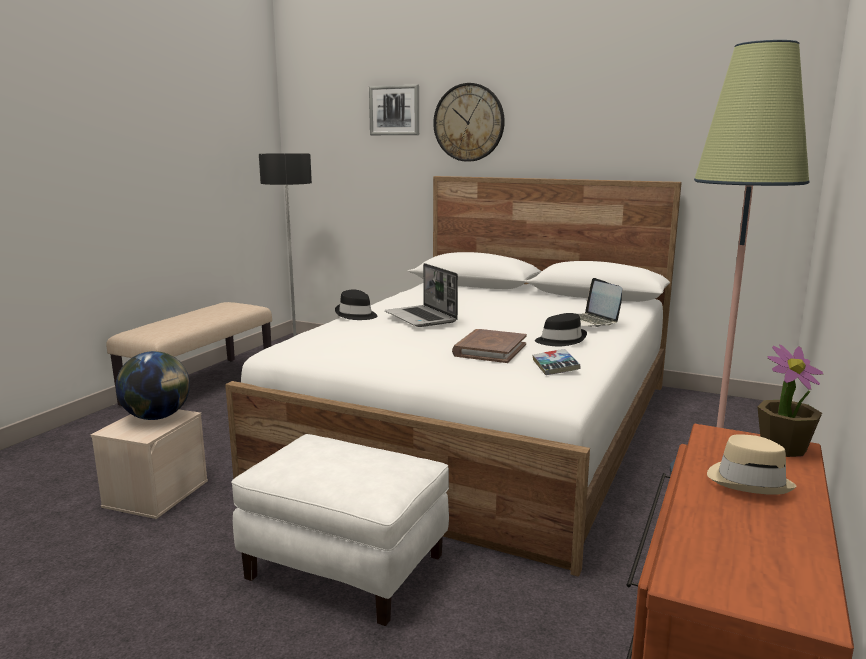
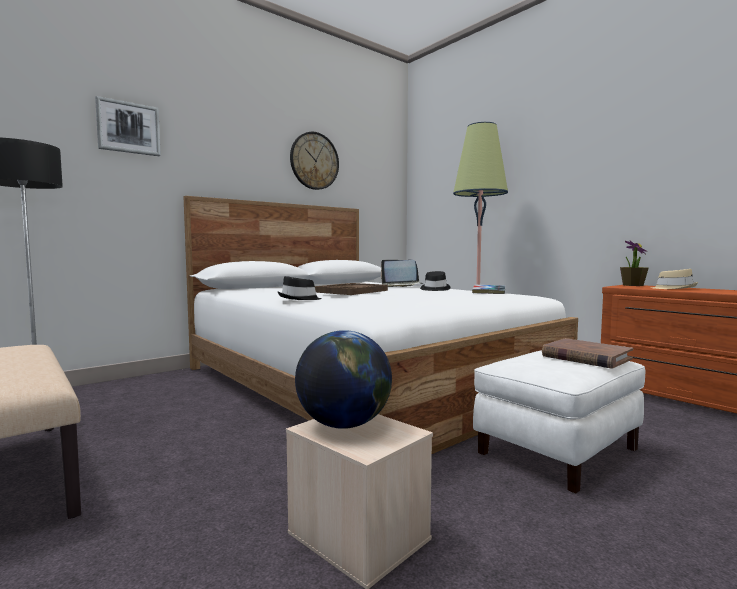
camera: 65 degrees left, 10 degrees down
laptop [385,263,458,327] -> brown tray [315,283,388,295]
wall clock [433,83,505,162] -> wall clock moved to [290,132,339,190]
brown book [452,329,527,363] -> brown book moved to [542,338,633,369]

